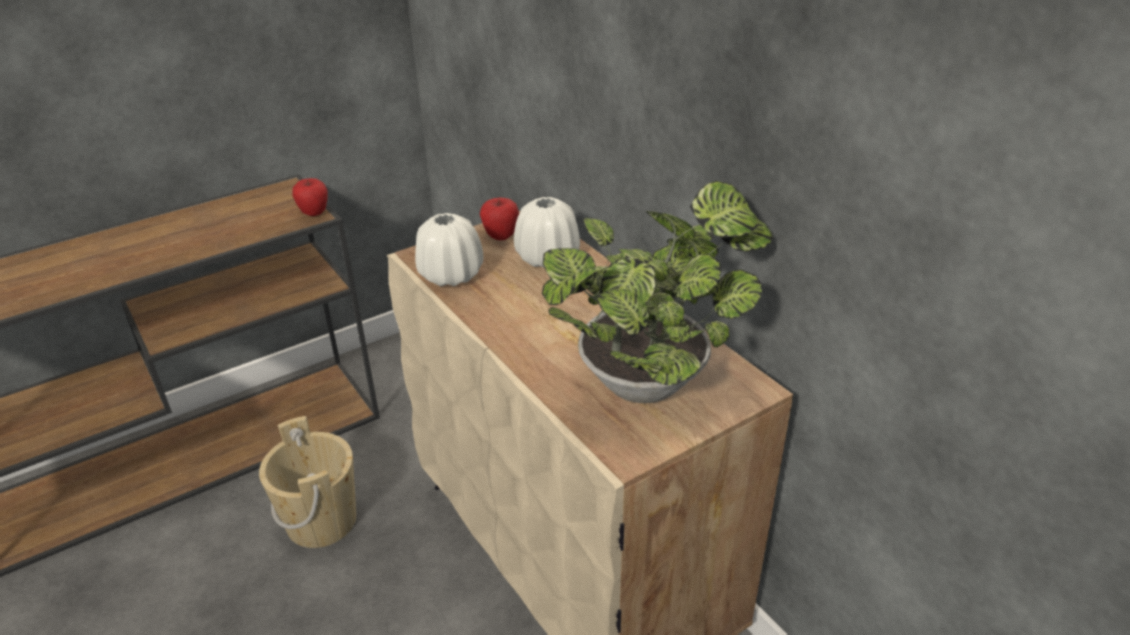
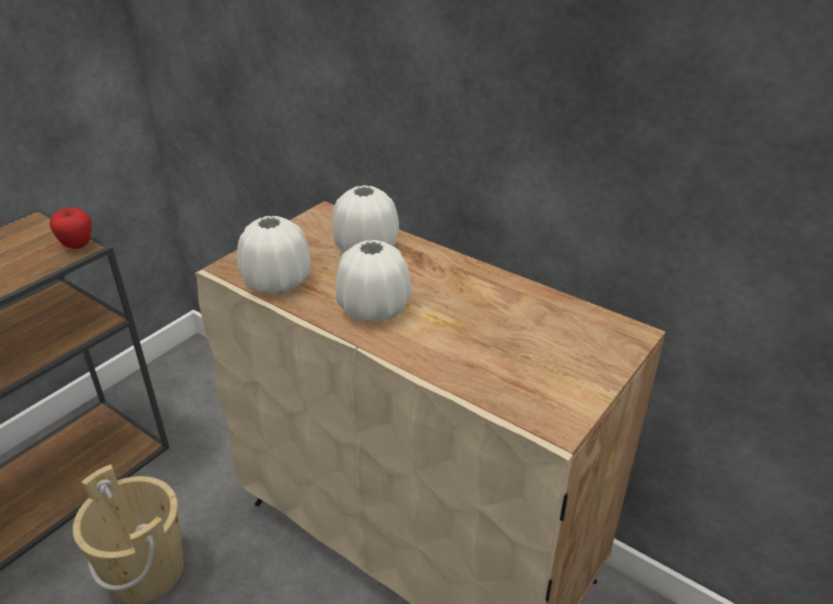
camera: 20 degrees left, 0 degrees up
apple [480,198,519,240] -> none
potted plant [542,181,773,403] -> none
none -> white vase [335,240,412,323]

